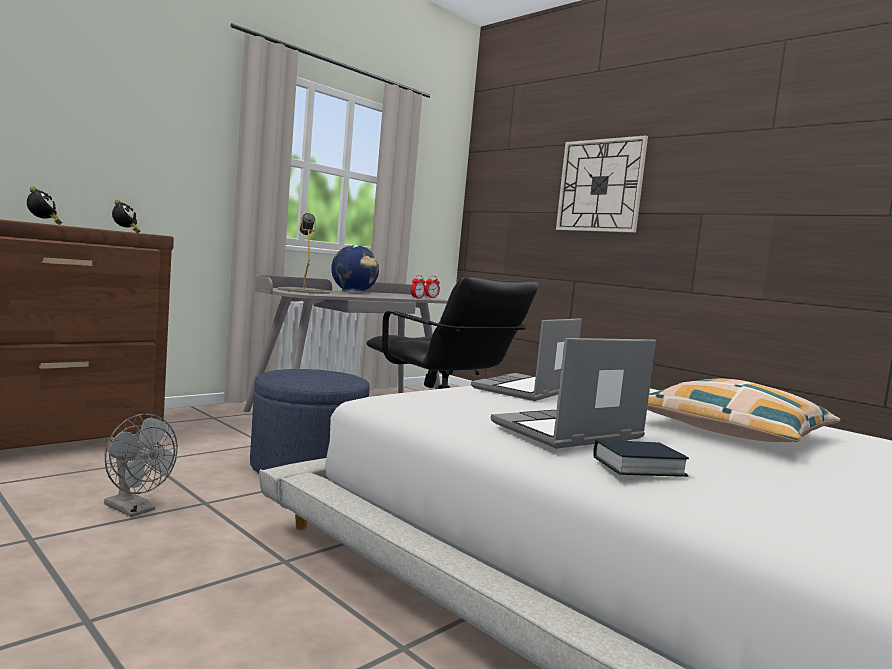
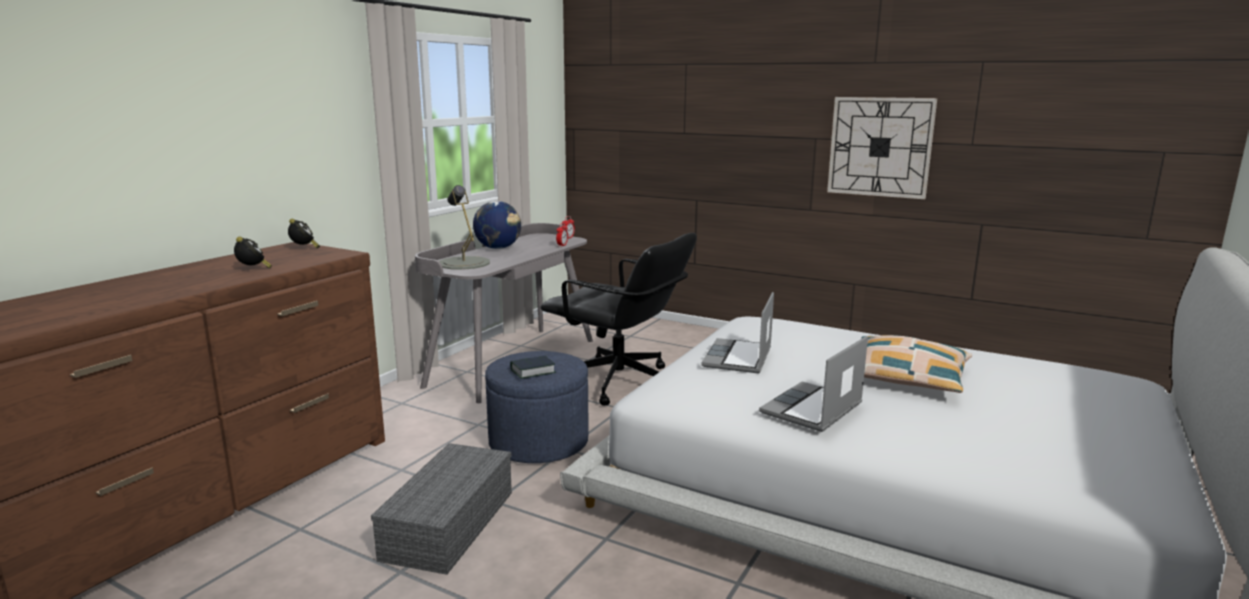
camera: 15 degrees left, 10 degrees up
grey fan [104,414,178,517] -> grey storage box [371,443,512,575]
wall clock [556,135,648,233] -> wall clock moved to [827,97,937,199]
book [593,440,689,477] -> book moved to [511,356,556,379]

